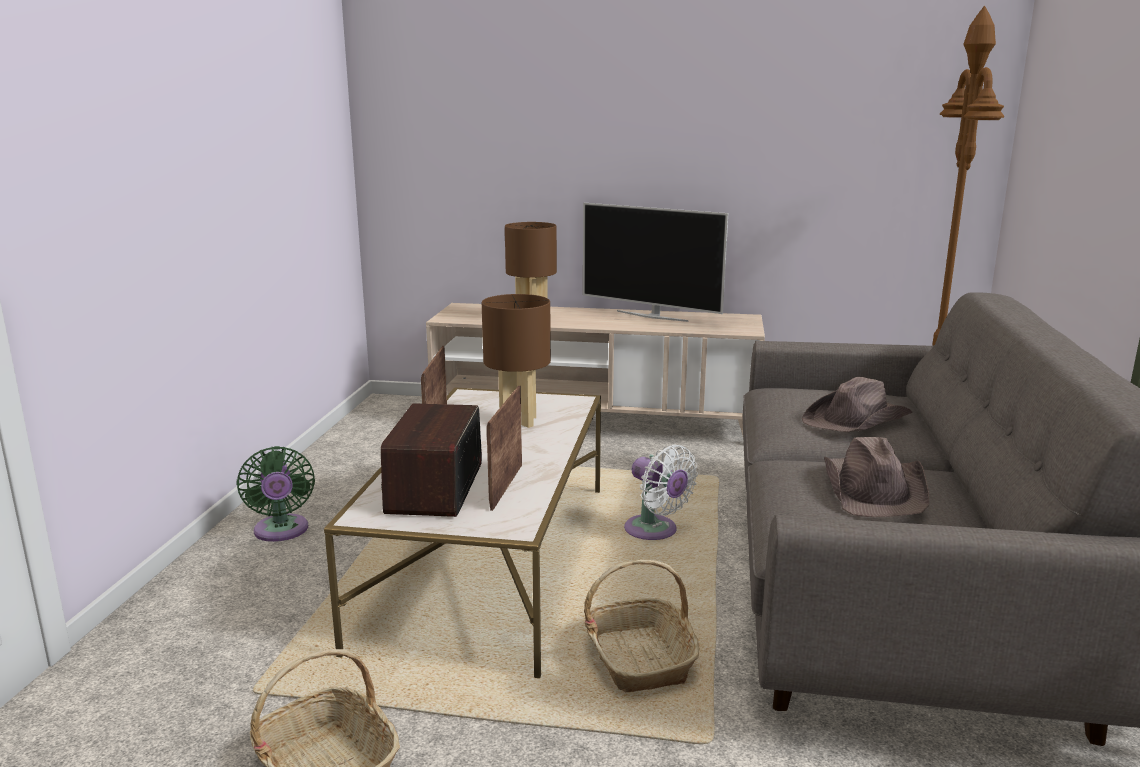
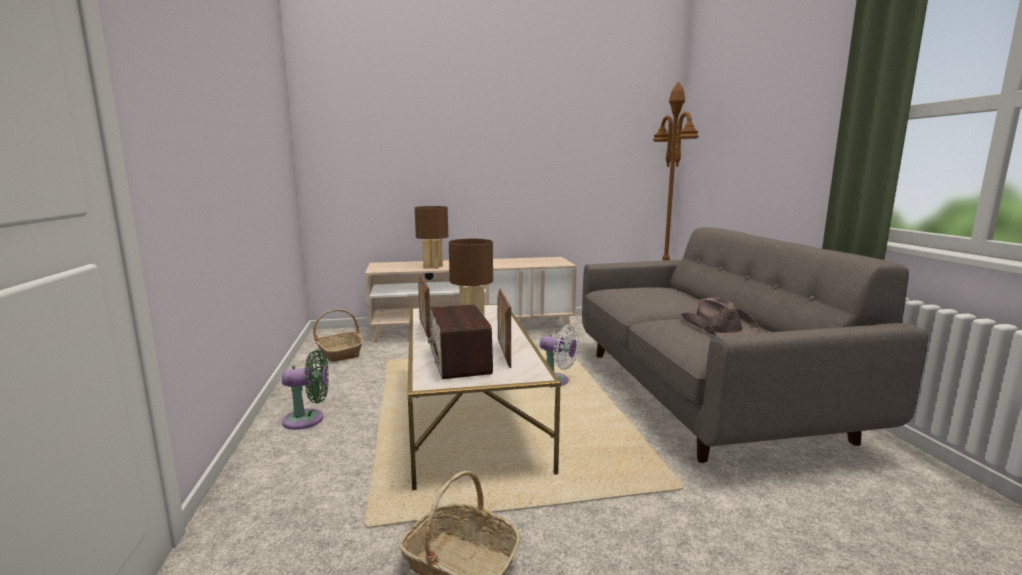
camera: 20 degrees left, 5 degrees down
green fan [236,446,315,542] -> green fan turned 60 degrees counterclockwise [282,350,329,430]
television [583,203,728,322] -> none
basket [584,560,700,692] -> basket moved to [313,309,363,362]
brown hat [802,377,913,432] -> none

